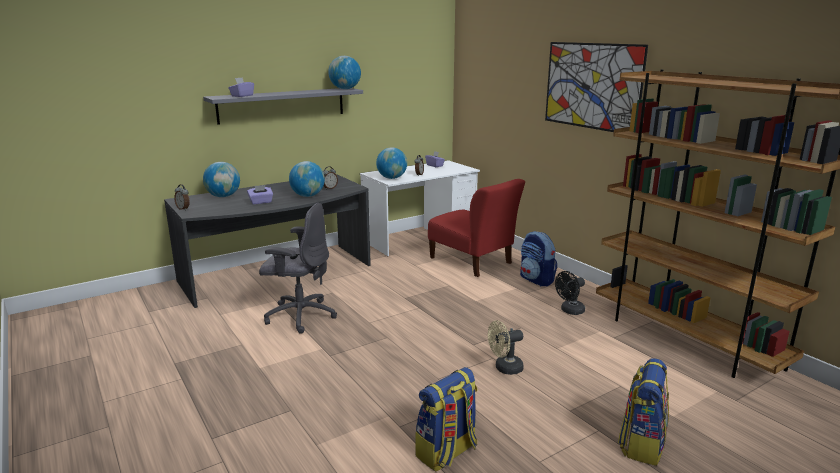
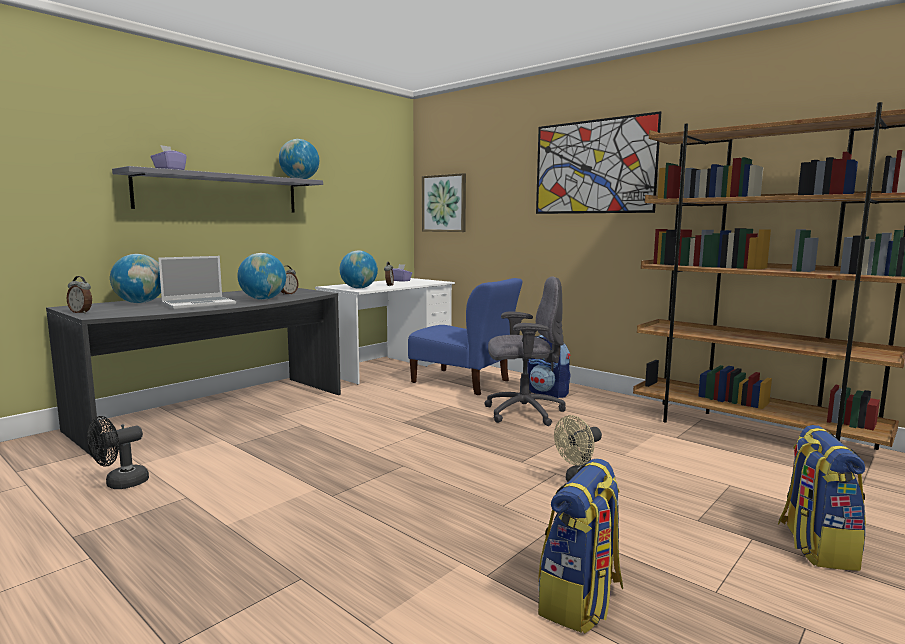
camera: 15 degrees left, 10 degrees down
purple tissue box [247,185,273,204] -> laptop [158,256,236,310]
grey office chair [259,203,337,334] -> grey office chair moved to [485,276,566,426]
red chair [428,179,525,277] -> blue chair [408,278,522,395]
black fan [555,271,585,315] -> black fan moved to [87,416,149,489]
none -> picture [422,173,466,232]

